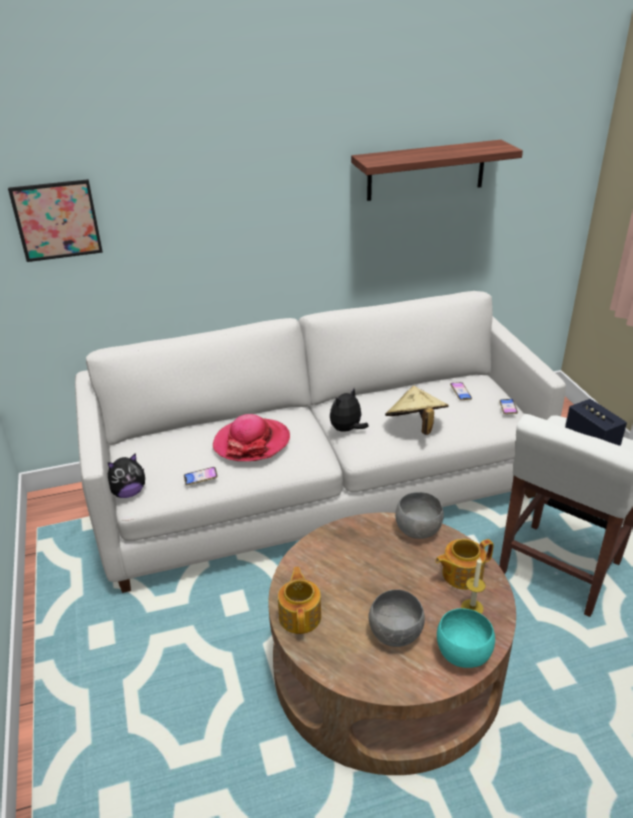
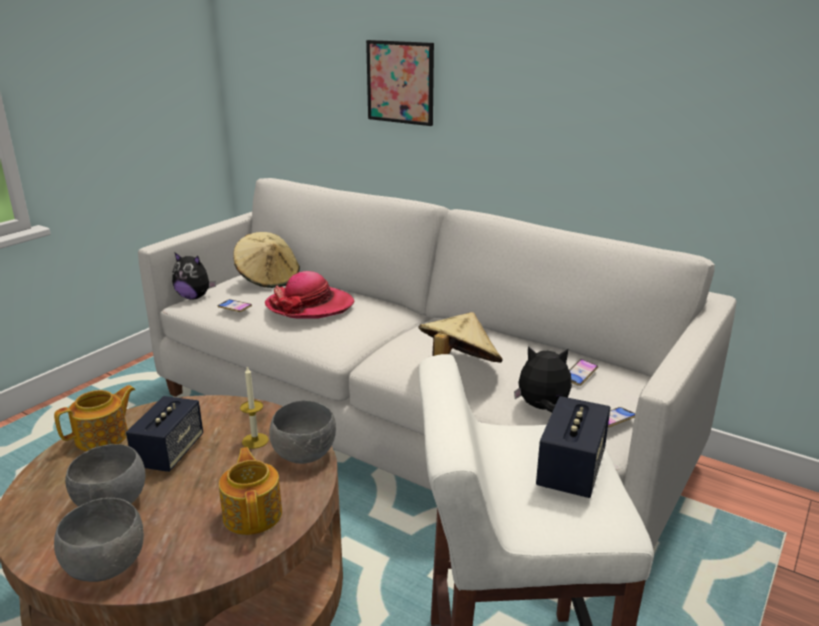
camera: 50 degrees right, 10 degrees down
picture [8,179,103,262] -> picture moved to [366,40,434,126]
plush toy [330,388,369,432] -> plush toy moved to [514,346,572,413]
shelf [351,140,523,201] -> none
teapot [435,539,494,590] -> teapot turned 45 degrees clockwise [219,447,282,535]
turquoise bowl [437,608,495,668] -> grey bowl [54,498,144,582]
candle [461,558,486,614] -> candle moved to [240,366,269,449]
none -> speaker [126,396,203,472]
none -> beige hat [233,232,300,288]

